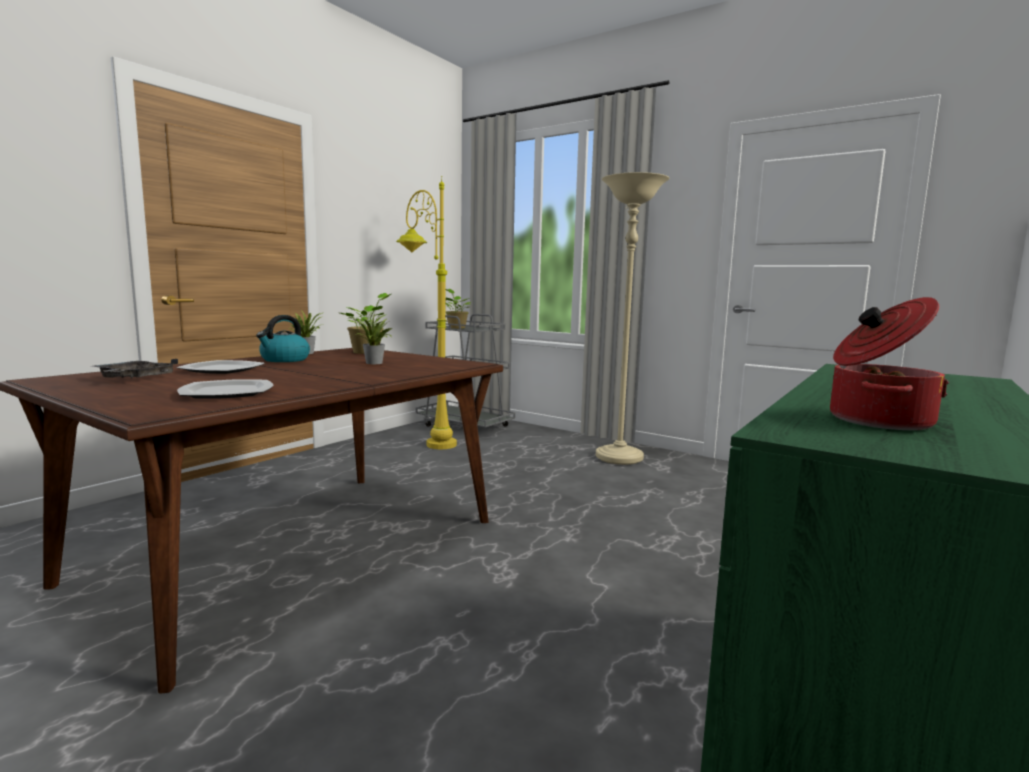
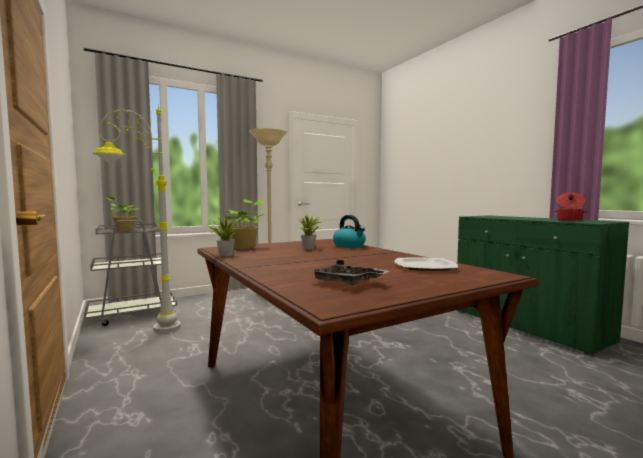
camera: 65 degrees left, 5 degrees down
plate [177,360,265,374] -> none
kettle [256,315,310,362] -> kettle moved to [333,215,366,248]
yellow floor lamp [396,176,457,449] -> grey floor lamp [93,104,181,333]

